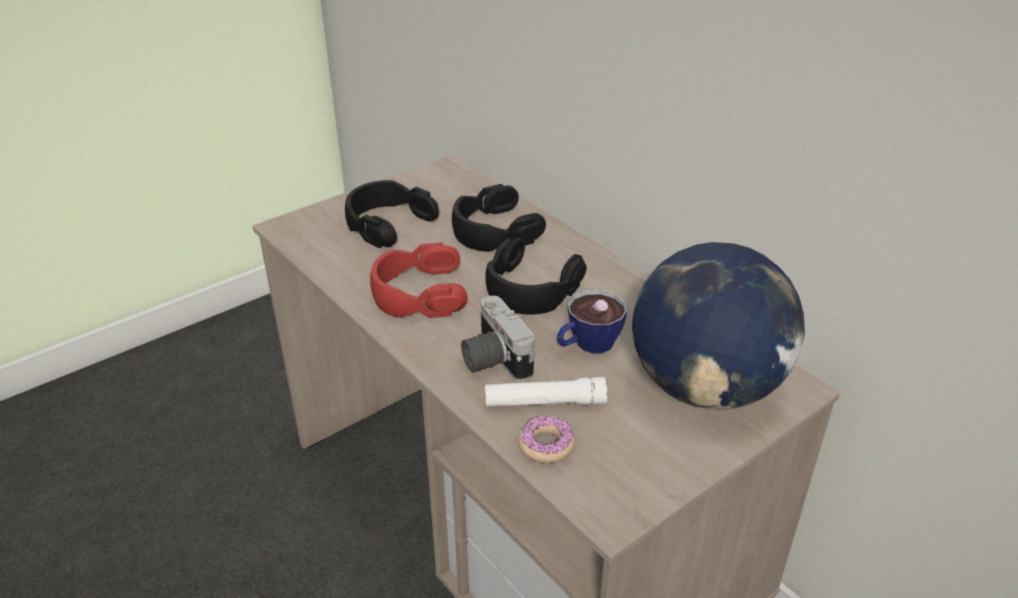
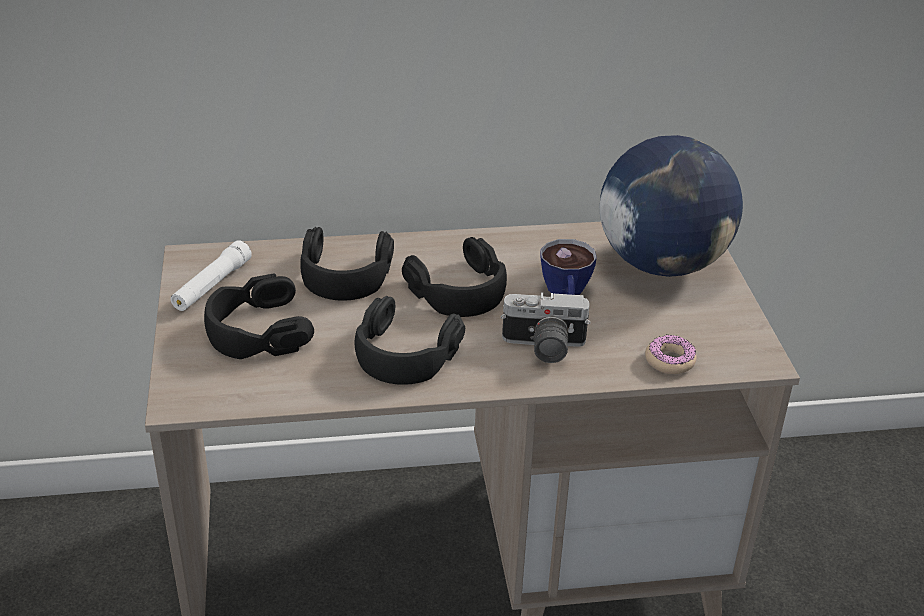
camera: 60 degrees left, 0 degrees up
red headphones [370,242,468,318] -> black headphones [355,296,465,385]
white flashlight [484,377,607,407] -> white flashlight moved to [171,240,252,311]

